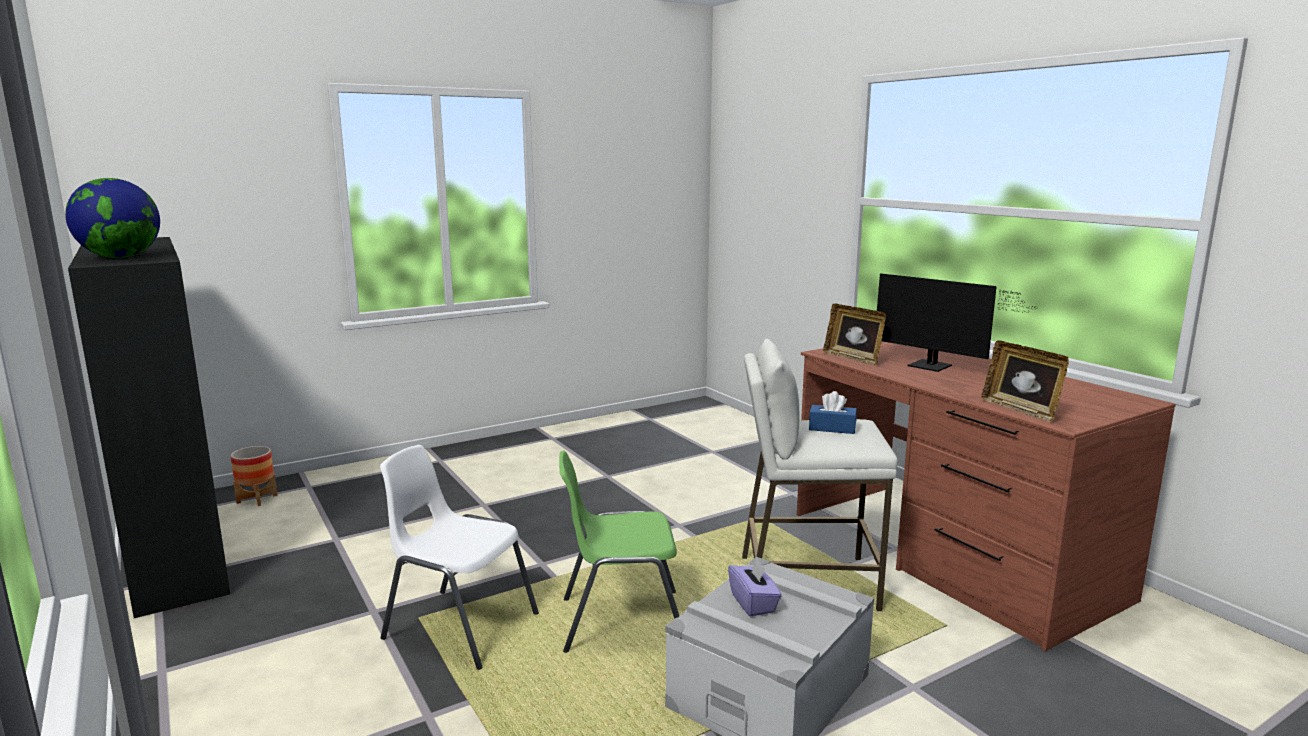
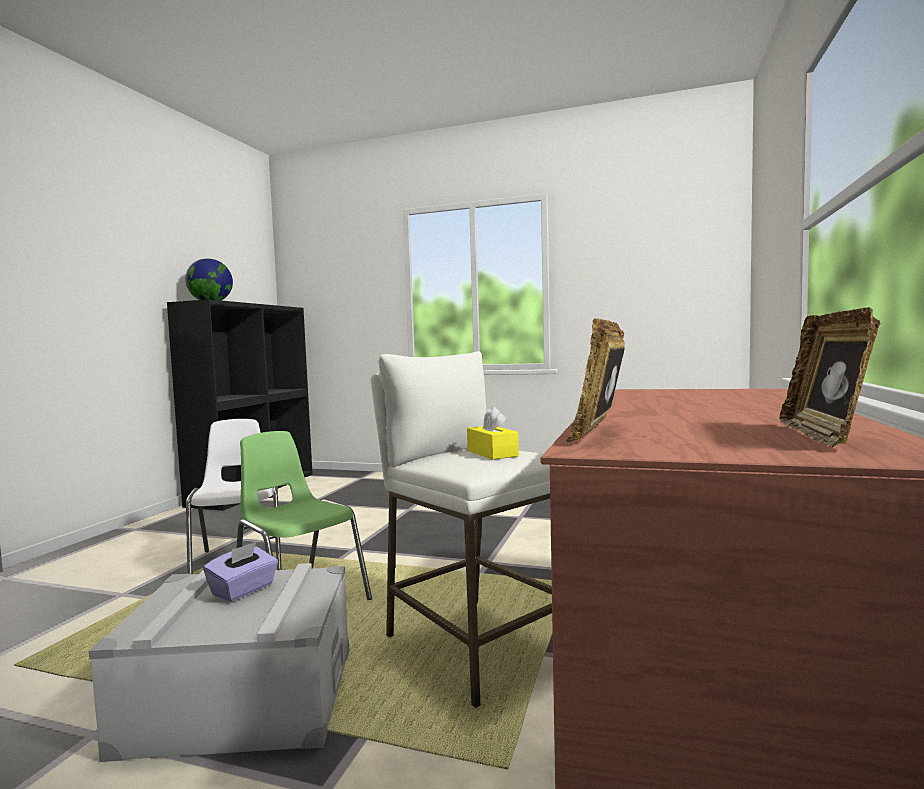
camera: 50 degrees right, 10 degrees down
planter [231,446,278,506] -> none
blue tissue box [809,391,857,434] -> yellow tissue box [467,406,519,460]
picture frame [823,304,886,365] -> picture frame moved to [779,307,880,448]
monitor [877,273,1038,372] -> none

